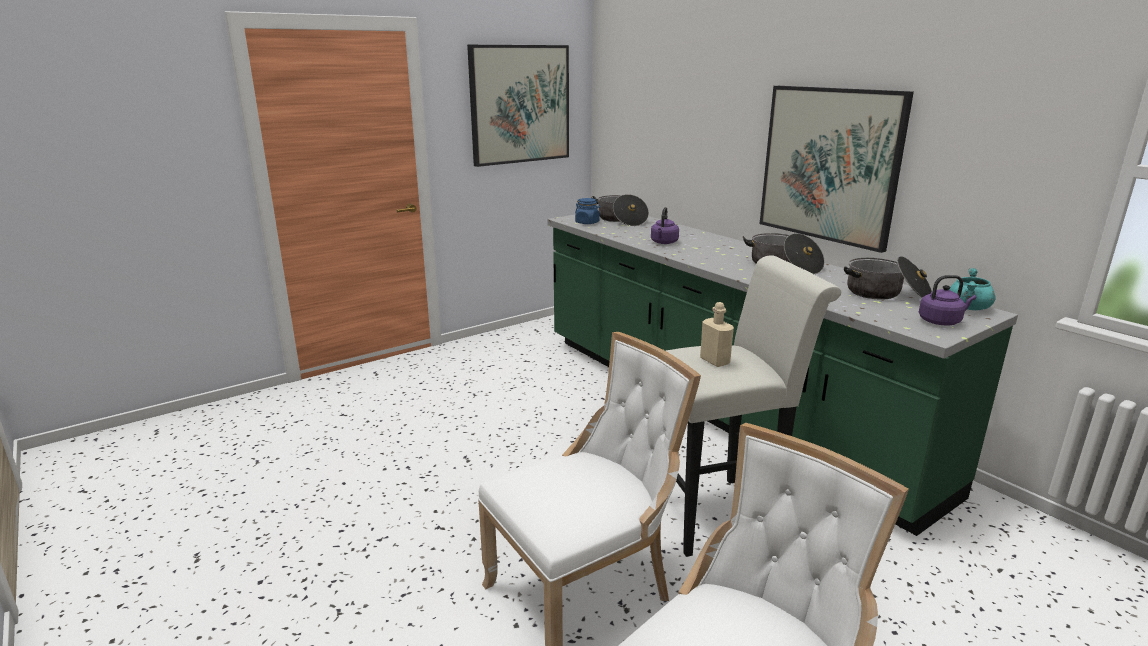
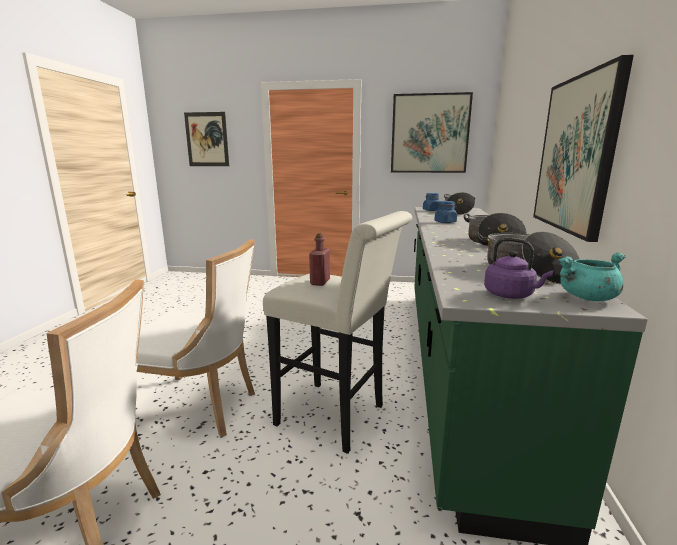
camera: 45 degrees right, 5 degrees down
purple kettle [651,207,679,244] -> blue jar [435,201,457,223]
beige bottle [700,302,734,367] -> red bottle [309,233,330,286]
none -> picture [184,112,229,166]

